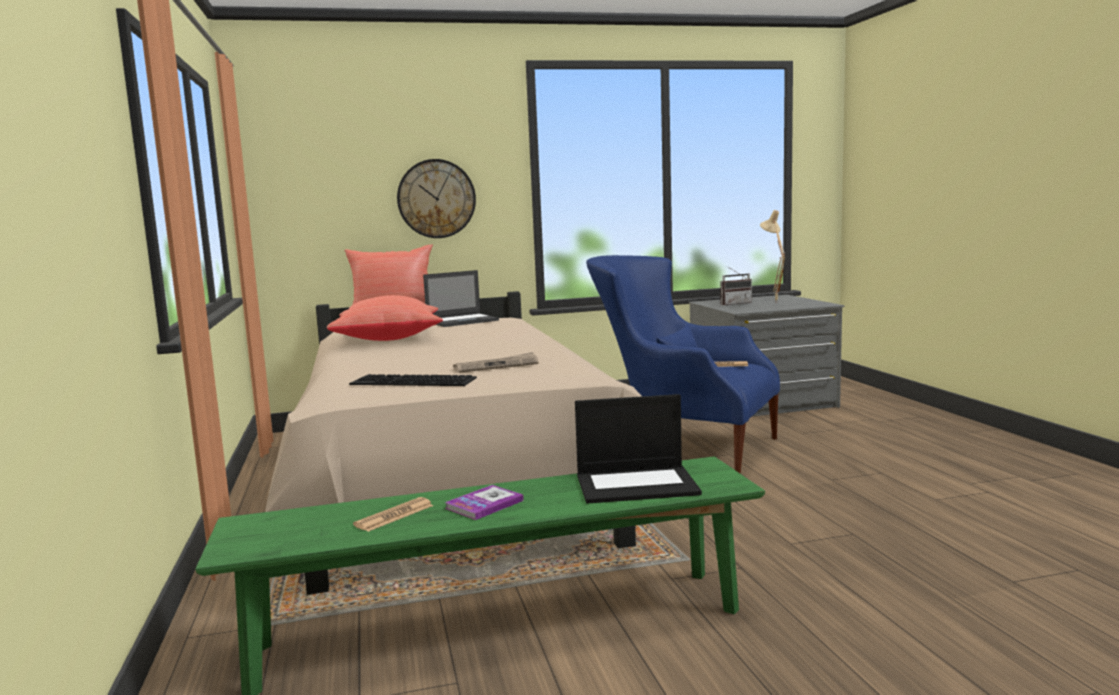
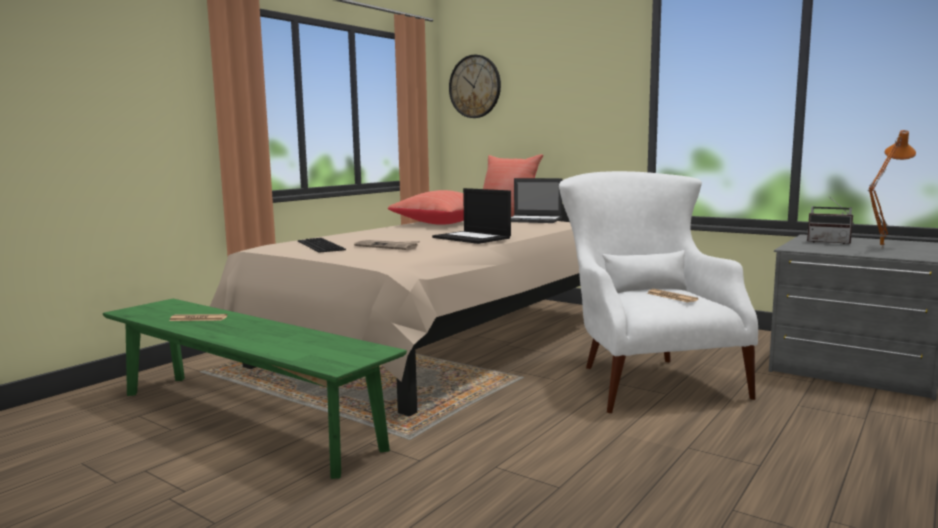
camera: 50 degrees right, 0 degrees up
wall clock [397,159,476,238] -> wall clock moved to [449,55,501,118]
book [445,485,524,520] -> none
laptop [575,394,702,504] -> laptop moved to [432,188,511,244]
blue armchair [586,255,780,474] -> white armchair [559,171,758,413]
beige table lamp [760,210,785,303] -> orange table lamp [868,130,916,248]

